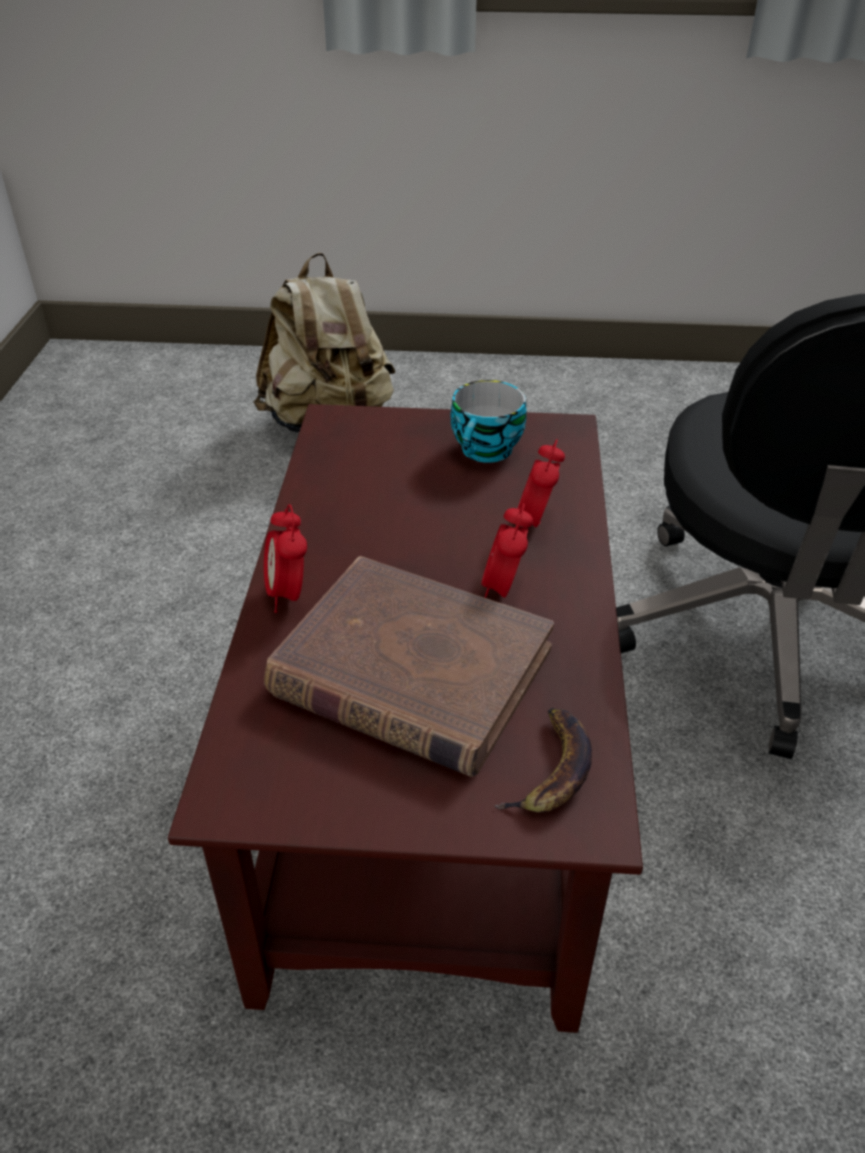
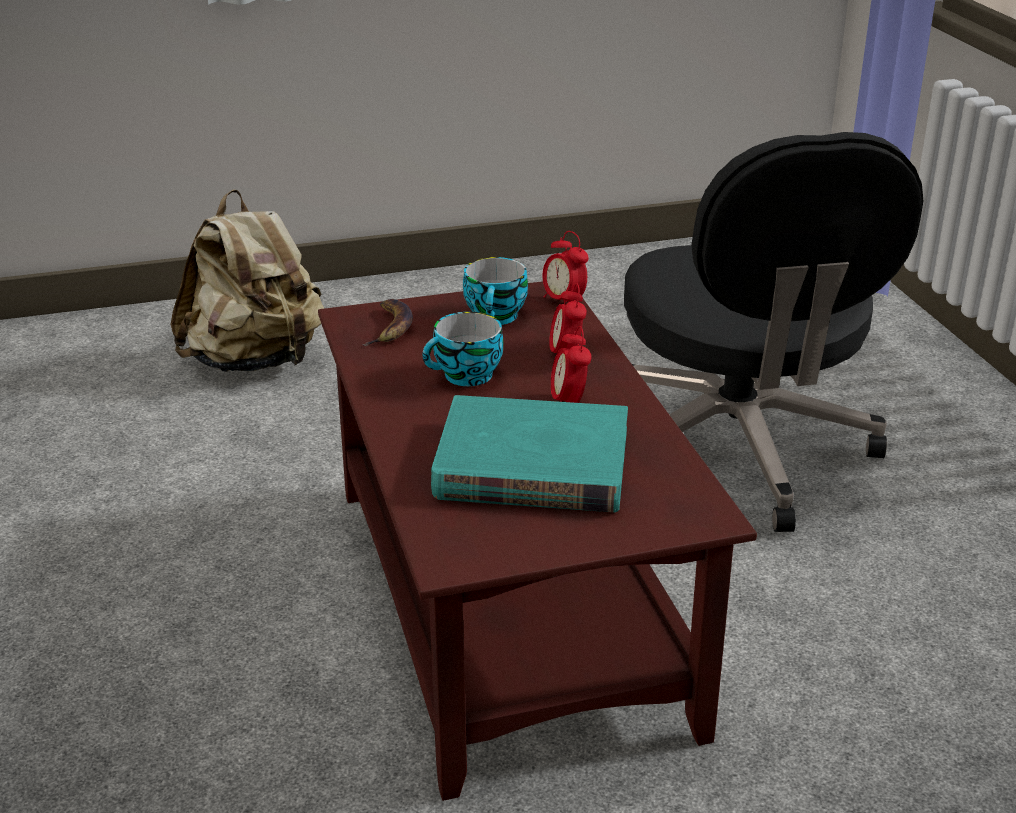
camera: 20 degrees left, 10 degrees down
alarm clock [264,504,307,613] -> alarm clock moved to [543,231,589,304]
brown book [264,556,554,777] -> turquoise book [431,395,628,512]
banana [494,708,592,813] -> banana moved to [362,299,413,346]
none -> cup [422,312,504,386]

